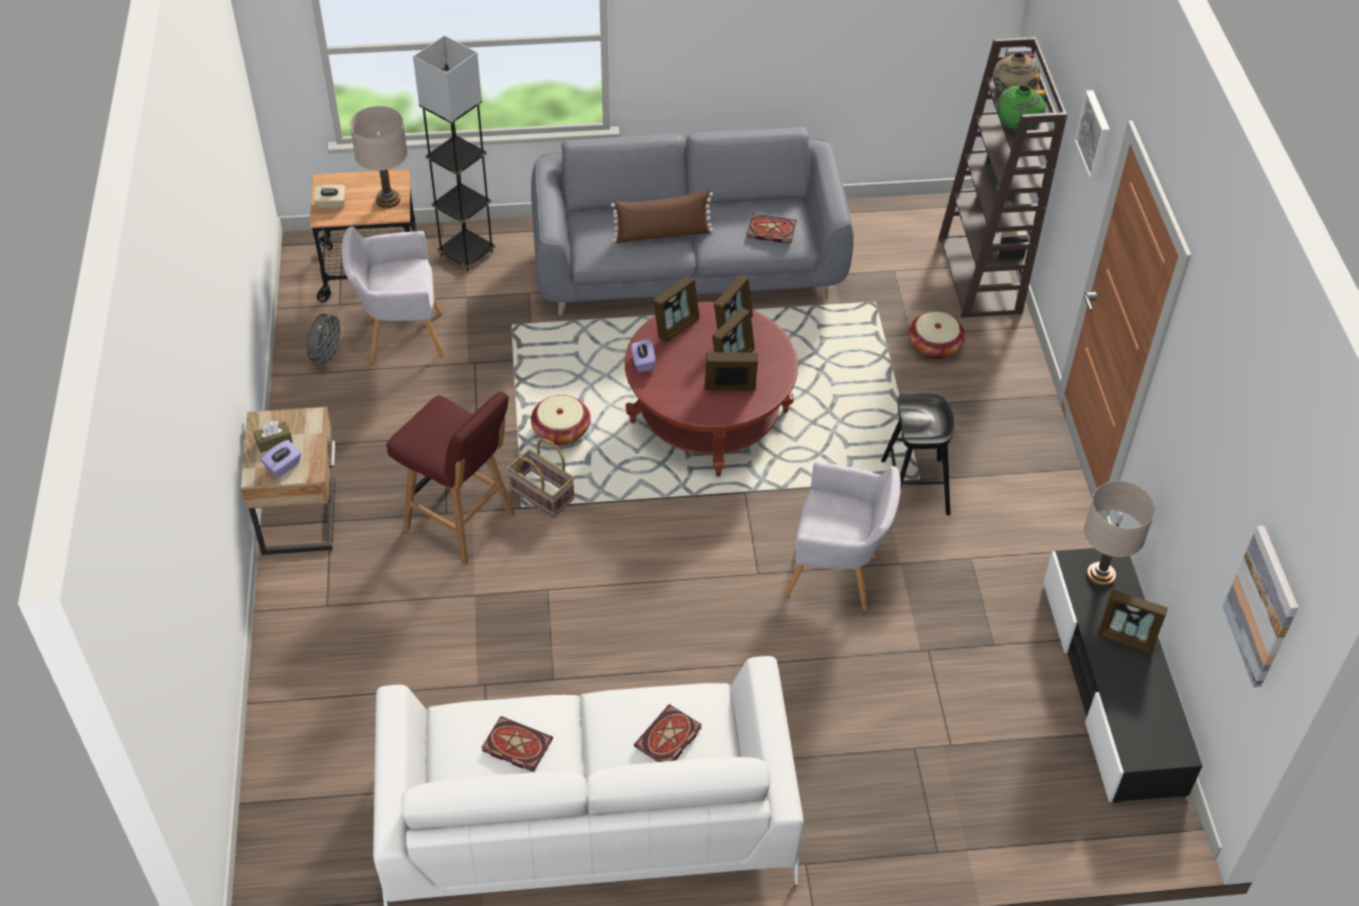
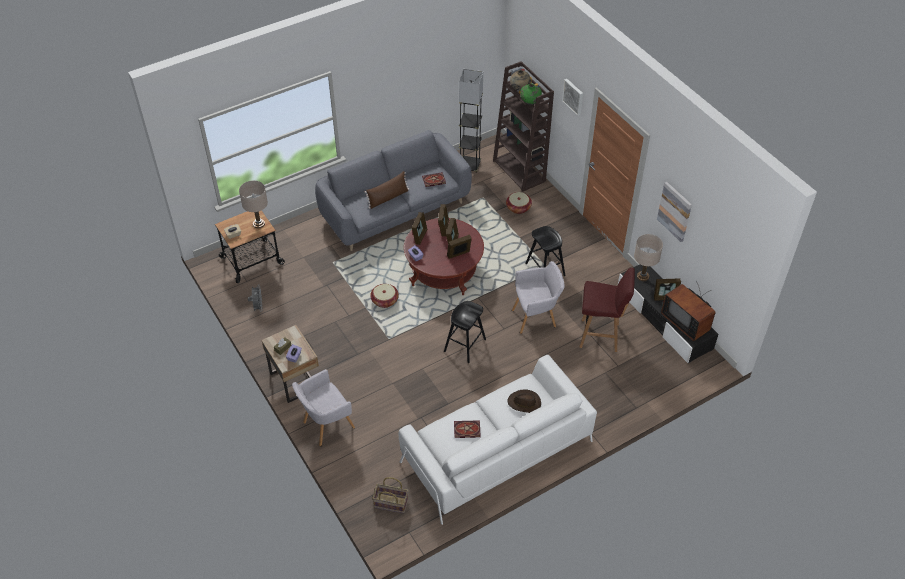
camera: 25 degrees left, 0 degrees up
grey armchair [341,227,444,364] -> grey armchair moved to [292,369,355,446]
red stool [387,391,515,566] -> red stool moved to [579,268,635,352]
grey floor lamp [413,35,495,271] -> grey floor lamp moved to [459,69,483,173]
basket [508,439,574,518] -> basket moved to [372,477,408,514]
book [634,704,702,762] -> brown hat [507,389,541,413]
picture [1223,526,1298,687] -> picture moved to [657,182,692,242]
none -> black stool [444,301,486,363]
none -> television [661,279,716,341]

